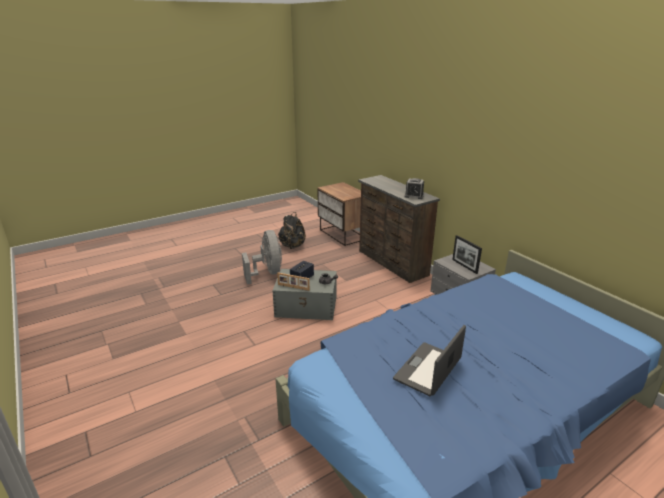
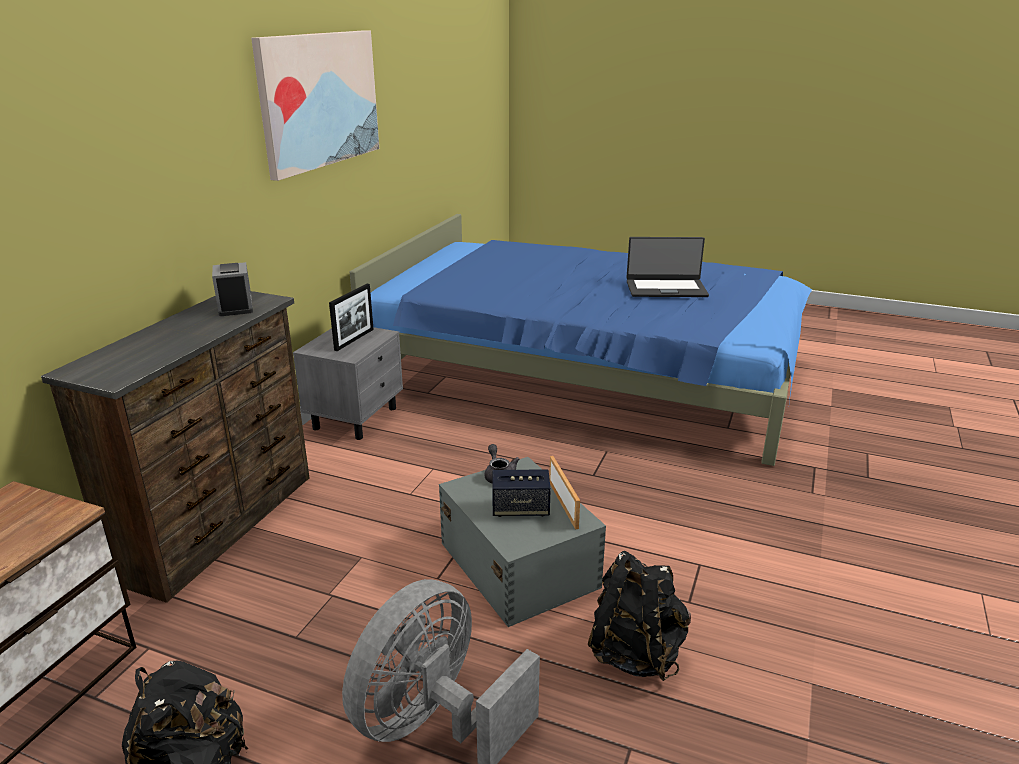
camera: 125 degrees left, 0 degrees up
none -> picture [251,30,379,181]
none -> black backpack [588,551,691,681]

